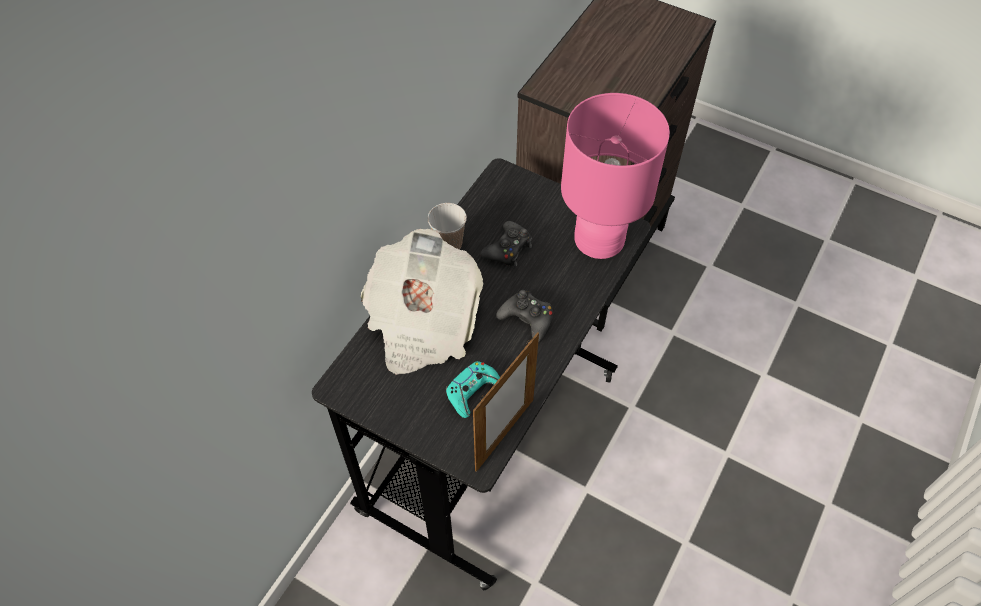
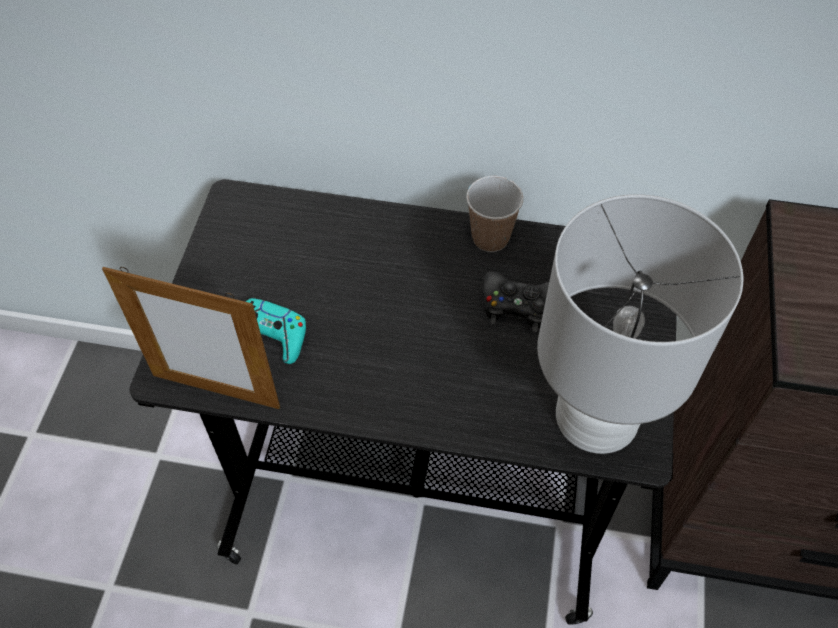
camera: 70 degrees right, 0 degrees up
newspaper [361,229,484,375] -> none
black game controller [496,290,554,342] -> none
pink table lamp [561,93,670,259] -> grey table lamp [537,194,743,454]

